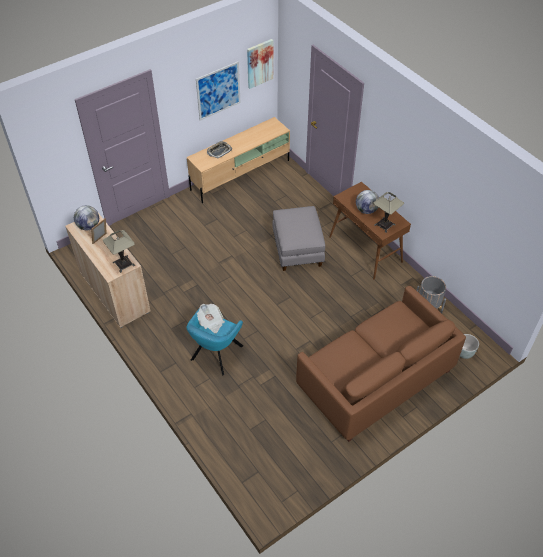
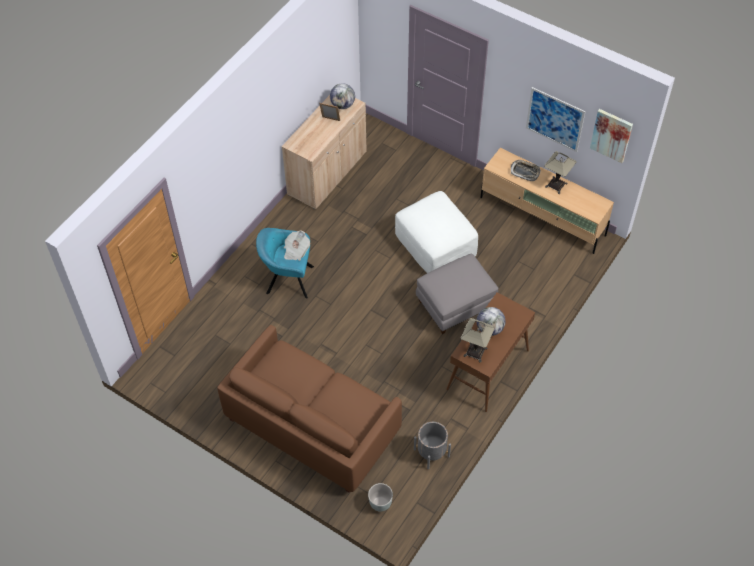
camera: 70 degrees right, 5 degrees up
table lamp [102,230,135,273] -> table lamp moved to [544,151,576,194]
none -> white ottoman [395,191,478,273]

